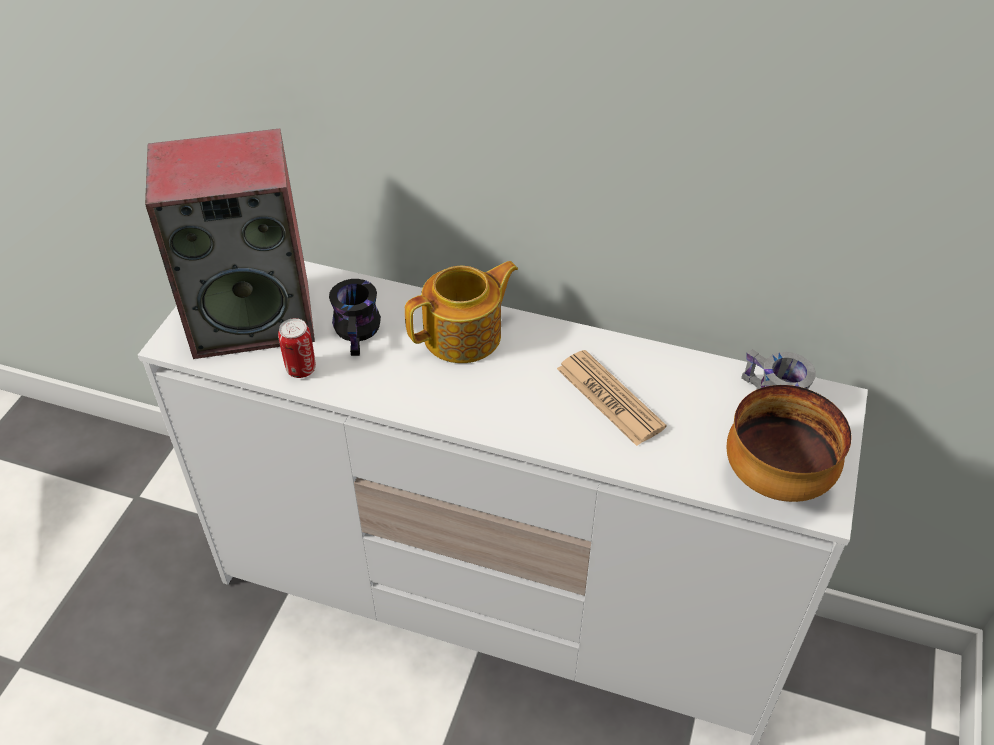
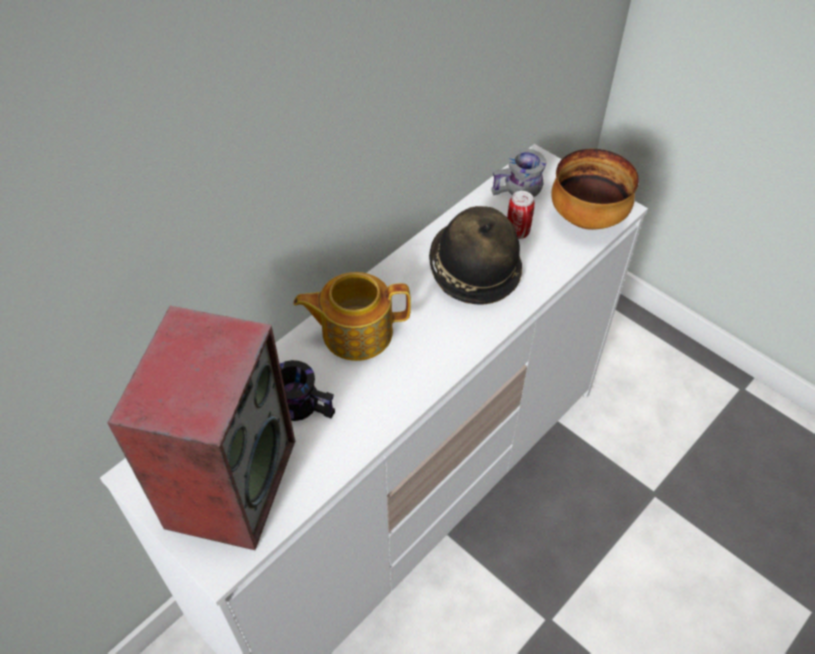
camera: 65 degrees left, 5 degrees up
can [278,318,316,378] -> can moved to [507,191,535,239]
teapot [405,261,518,363] -> teapot turned 90 degrees counterclockwise [293,272,411,361]
newspaper [557,350,667,446] -> hat [429,206,522,305]

